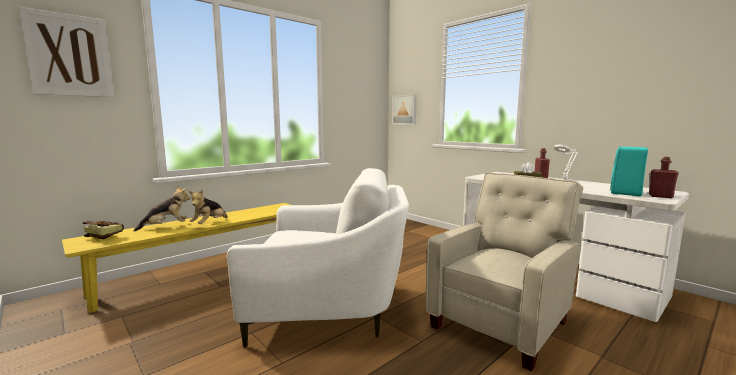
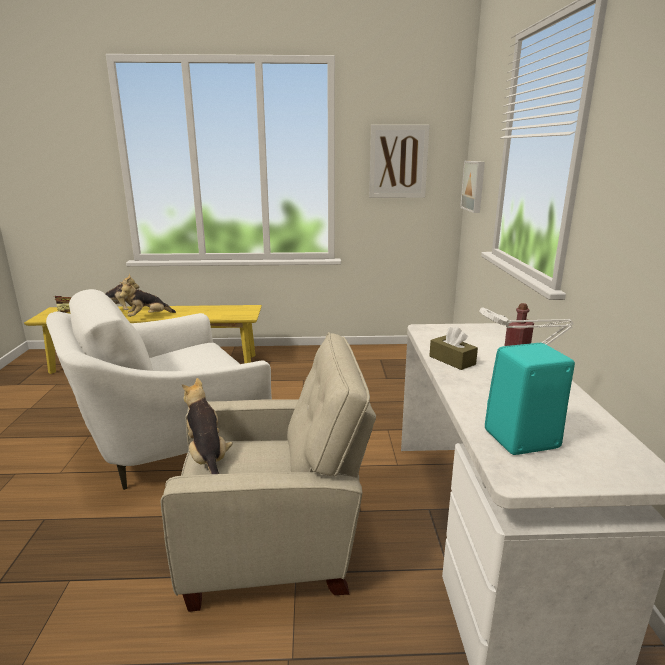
camera: 40 degrees right, 10 degrees up
picture [19,7,115,97] -> picture moved to [369,125,430,198]
white armchair [227,168,409,347] -> white armchair turned 105 degrees clockwise [46,289,272,490]
red bottle [649,157,679,198] -> none
none -> plush toy [182,378,233,474]

